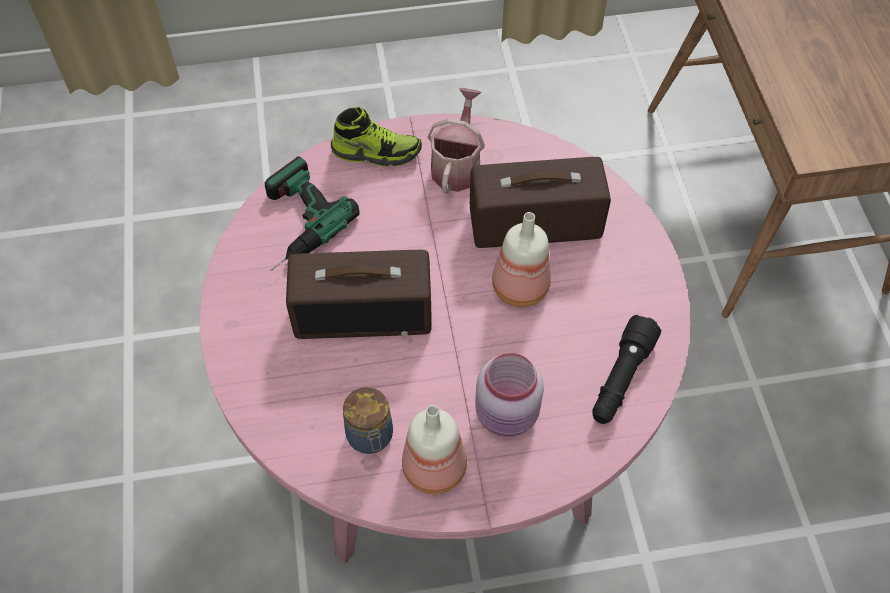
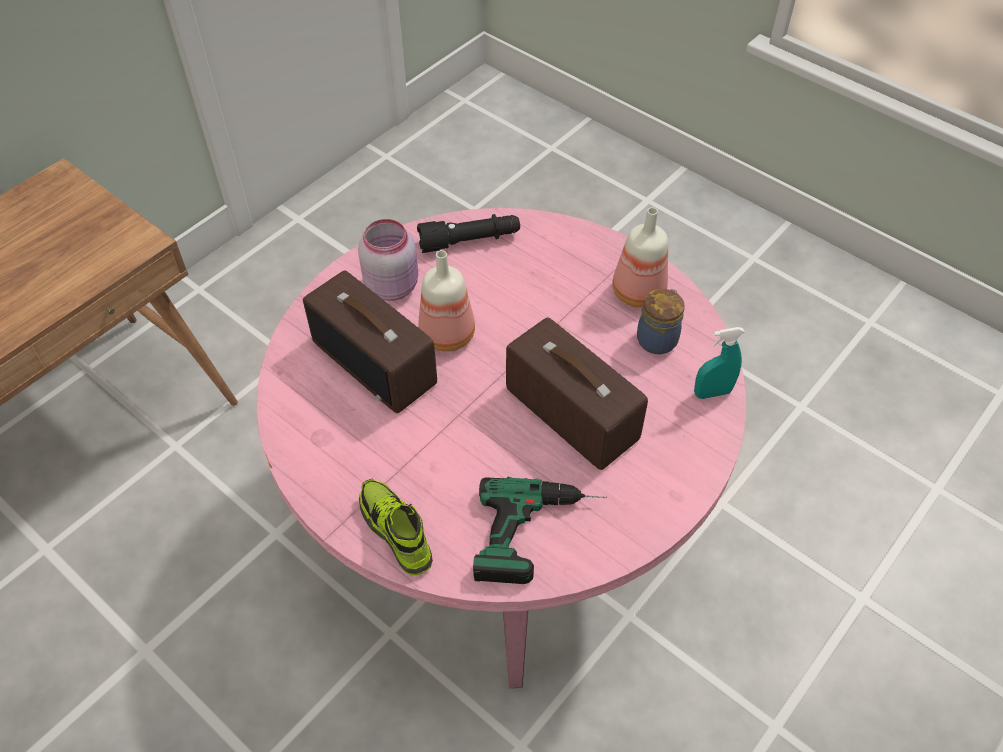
camera: 130 degrees left, 5 degrees down
watering can [427,88,485,194] -> none
pink jar [475,353,544,437] -> pink jar moved to [358,219,418,301]
none -> turquoise spray bottle [694,327,745,399]

